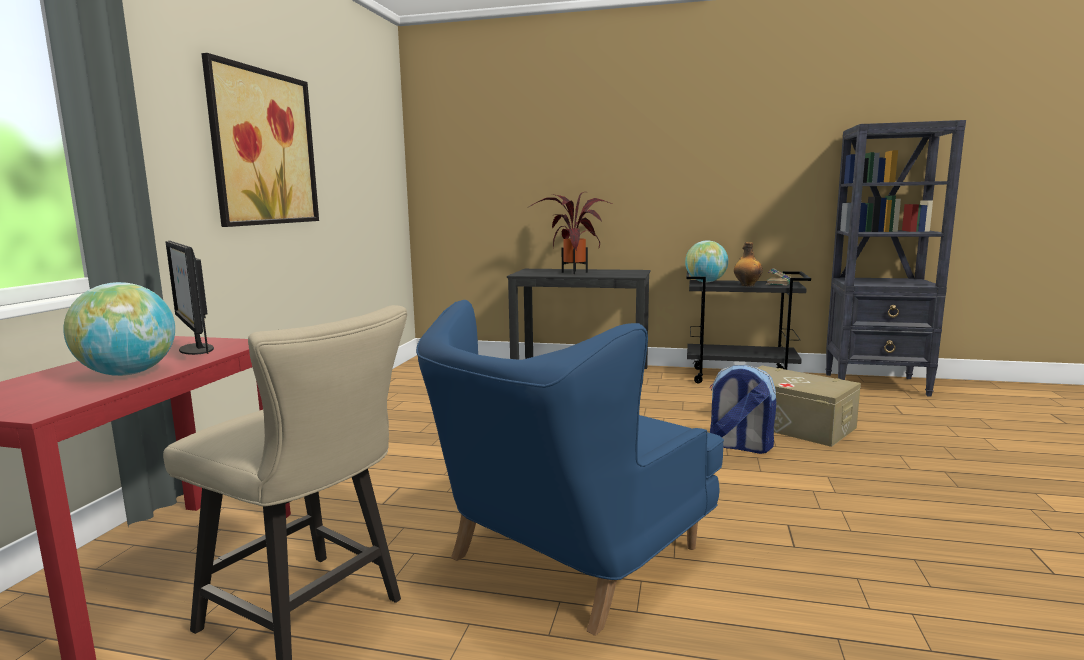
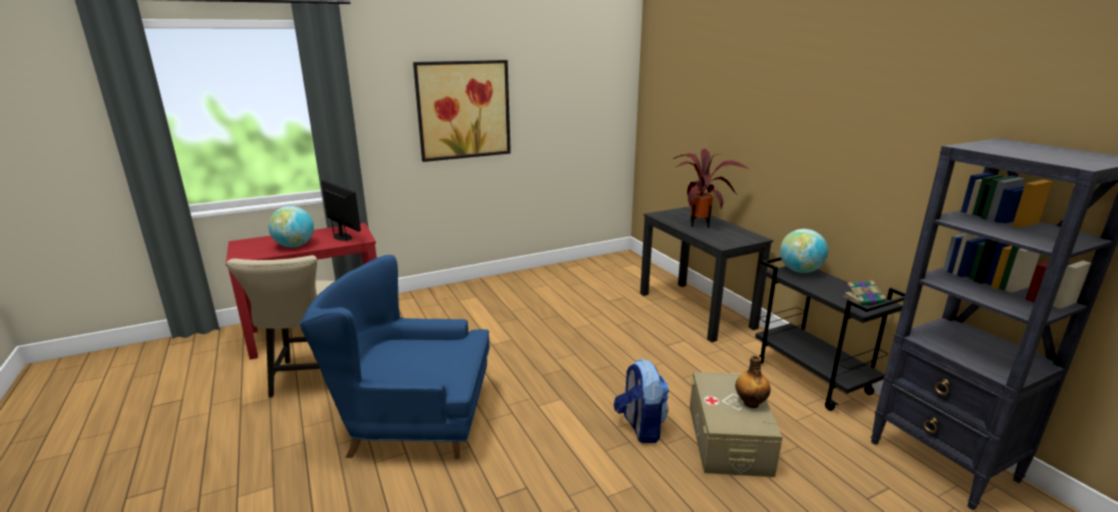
camera: 50 degrees right, 10 degrees up
monitor [165,241,214,355] -> monitor turned 120 degrees clockwise [321,180,361,241]
bottle [734,242,763,286] -> bottle moved to [735,355,771,408]

